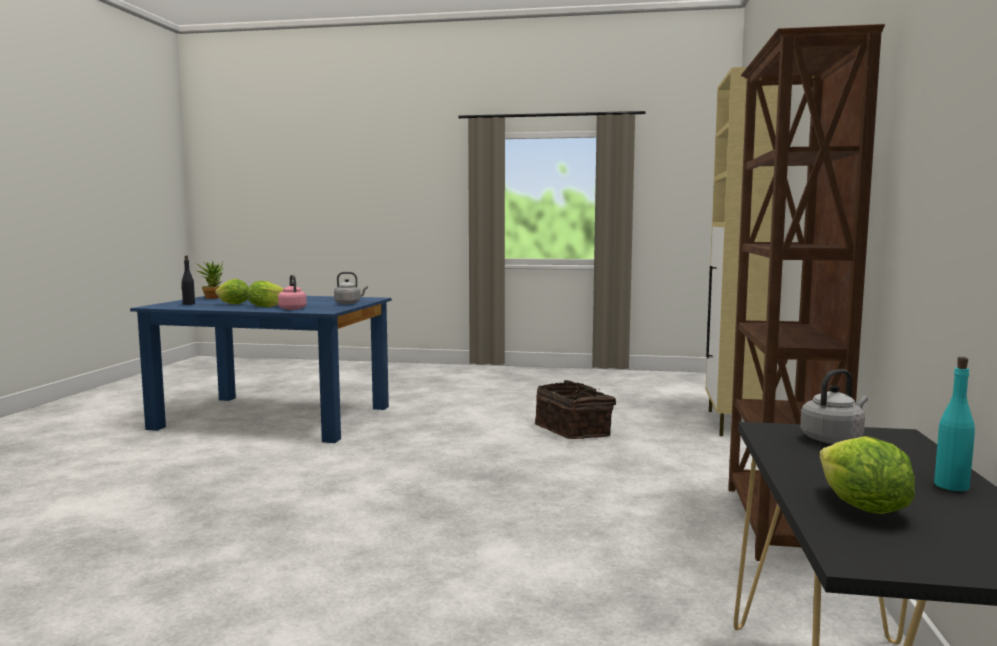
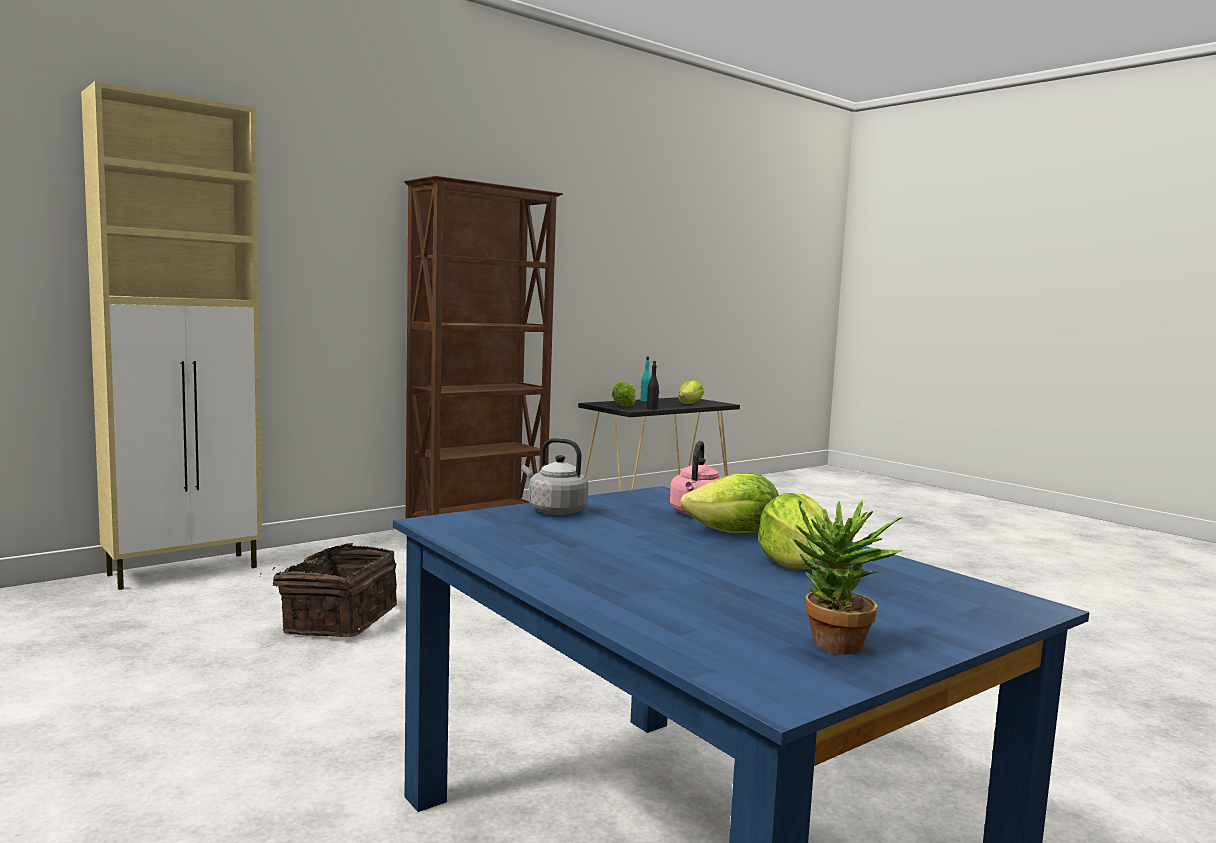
camera: 140 degrees left, 0 degrees up
black bottle [181,256,195,305] -> black bottle moved to [647,361,659,410]
grey kettle [800,369,868,444] -> lettuce [612,382,636,407]

